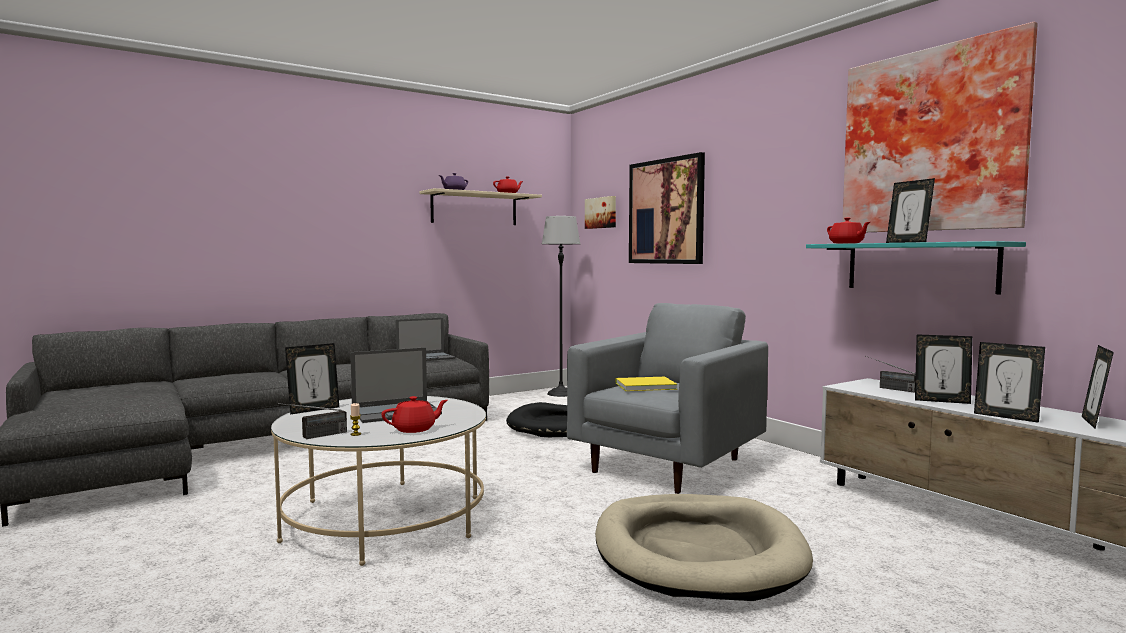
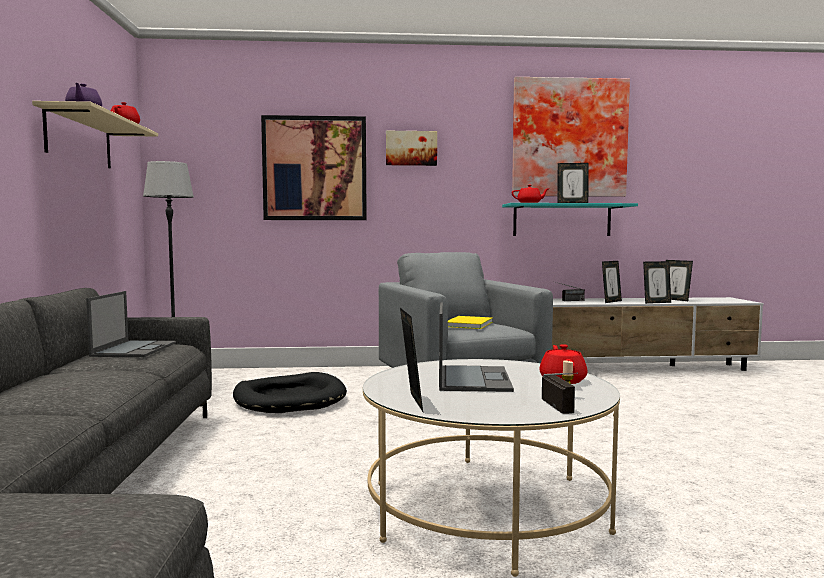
camera: 60 degrees left, 0 degrees up
picture [585,196,616,229] -> picture moved to [386,131,437,166]
beige dog bed [595,494,813,601] -> none

